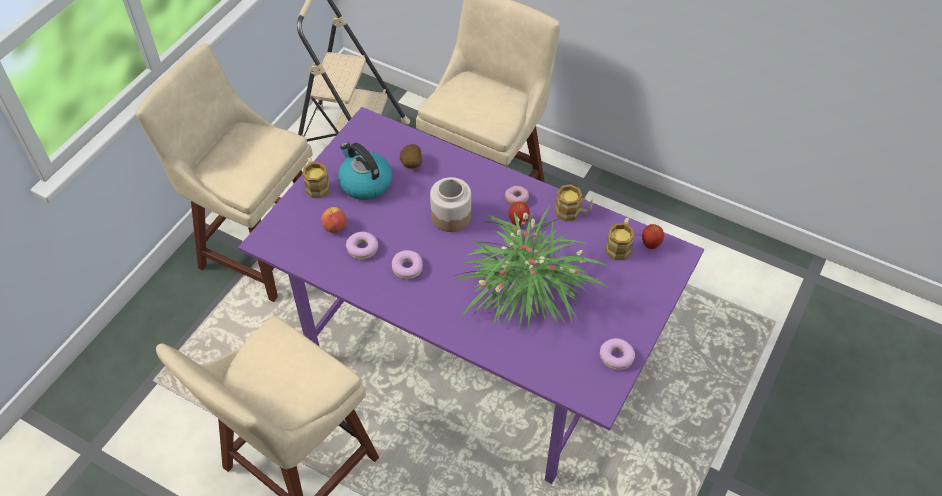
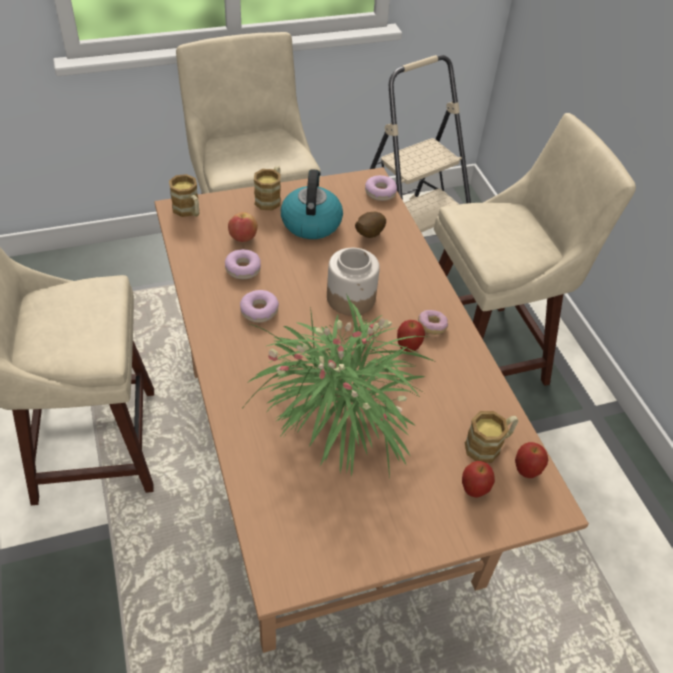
camera: 40 degrees right, 5 degrees down
purple dining table [238,107,704,484] -> brown dining table [154,167,589,653]
mug [555,184,593,221] -> mug moved to [169,174,199,217]
donut [600,338,635,370] -> donut moved to [365,175,397,201]
none -> apple [462,461,495,498]

